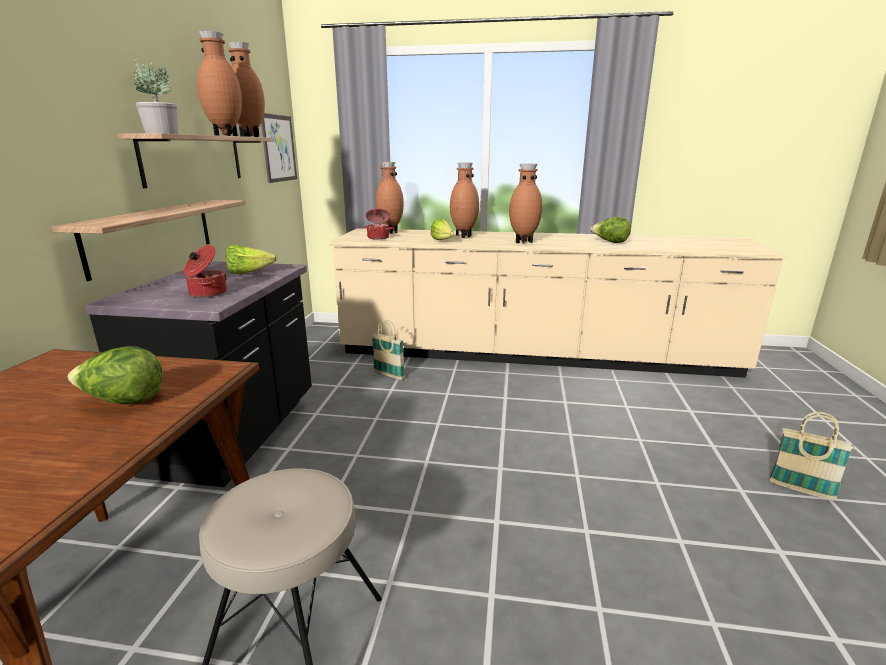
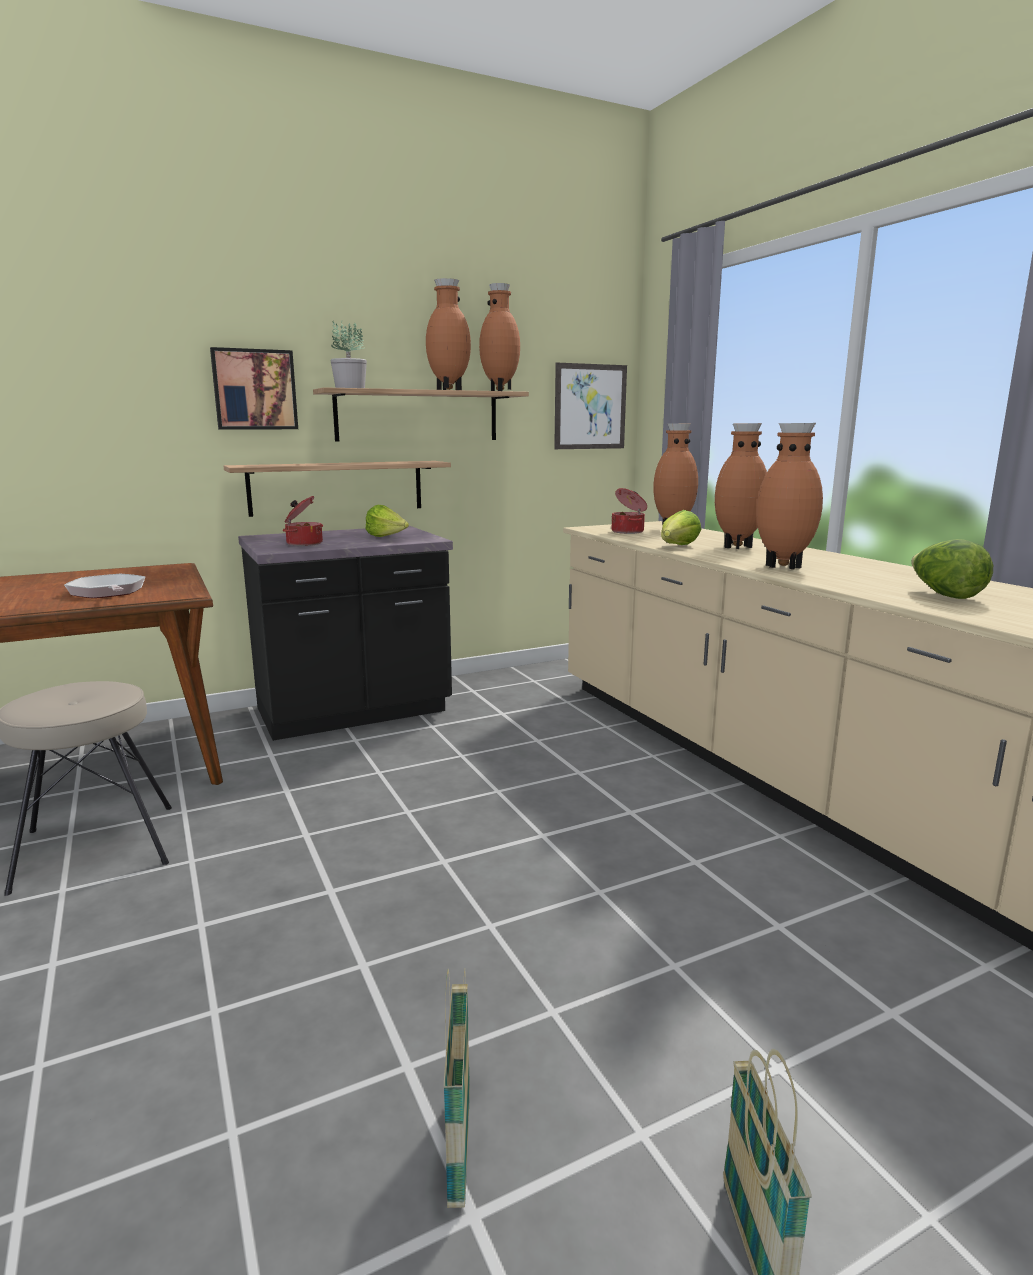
camera: 55 degrees right, 5 degrees down
lettuce [68,346,163,404] -> frying pan [64,574,145,598]
basket [372,320,405,380] -> basket moved to [444,969,470,1208]
none -> picture [210,347,298,430]

